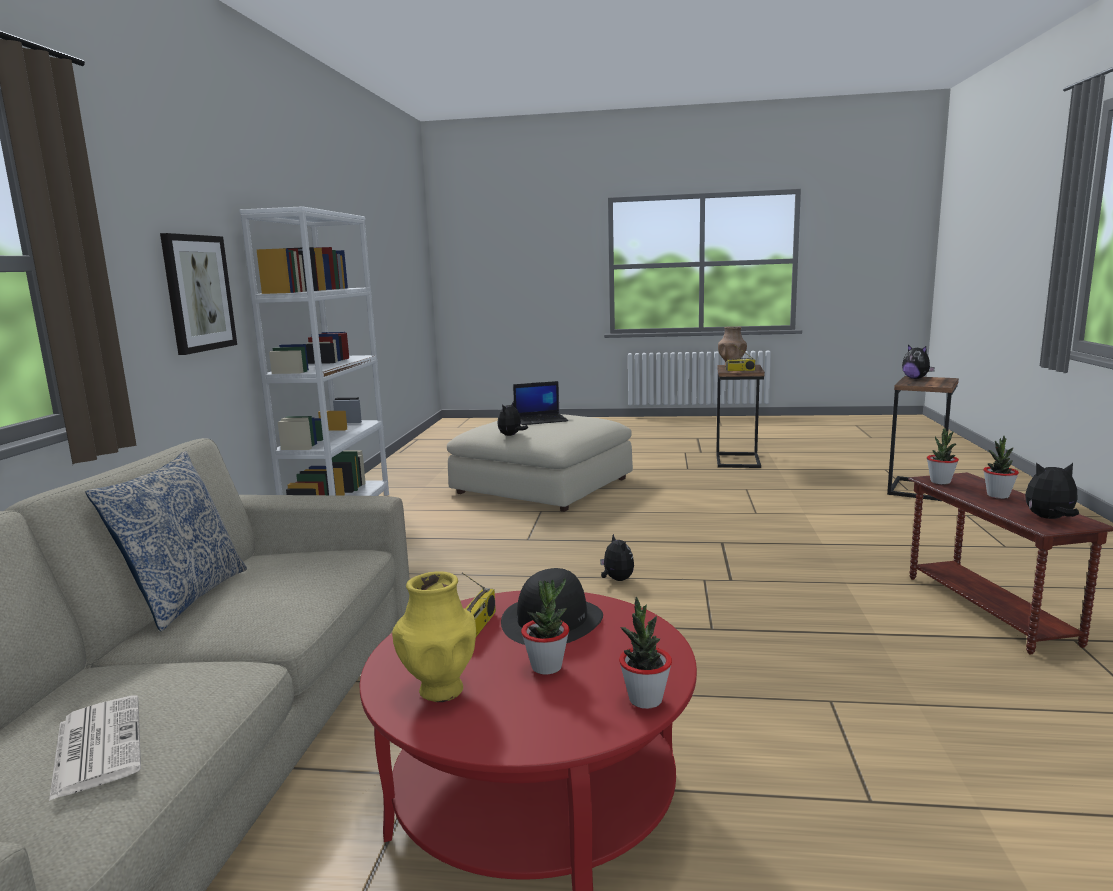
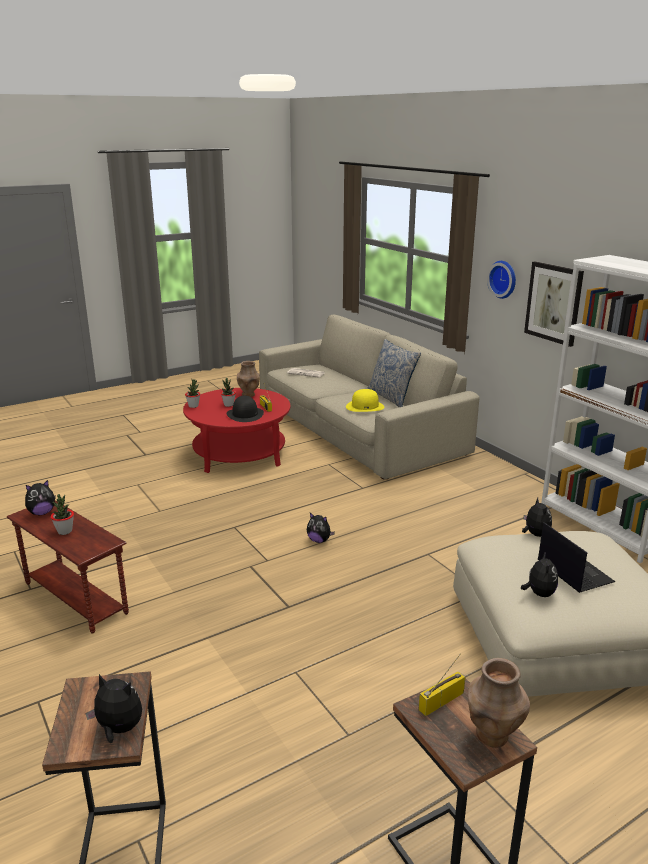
camera: 140 degrees right, 10 degrees up
yellow vase [392,571,476,702] -> brown vase [237,361,260,397]
laptop [513,381,568,425] -> laptop turned 120 degrees clockwise [538,522,615,593]
potted plant [927,429,959,484] -> none
none -> yellow hat [346,389,384,412]
none -> wall clock [487,261,516,299]
none -> plush toy [521,551,558,597]

